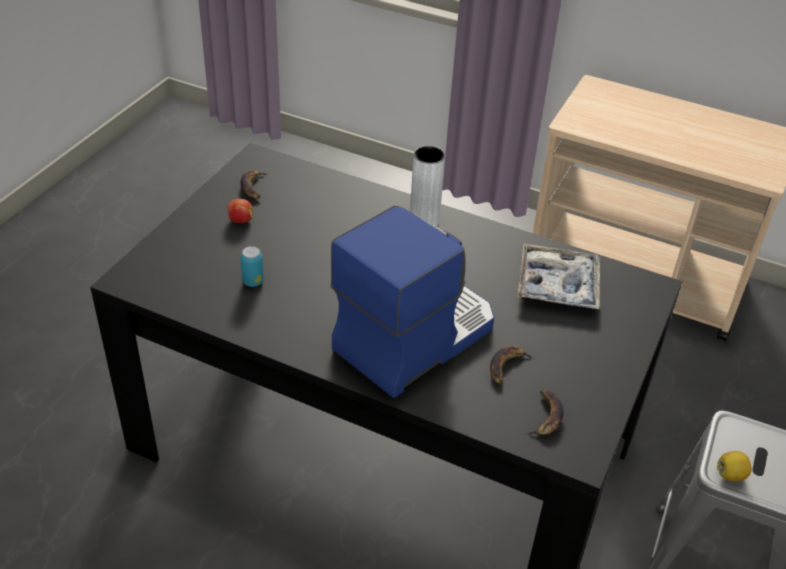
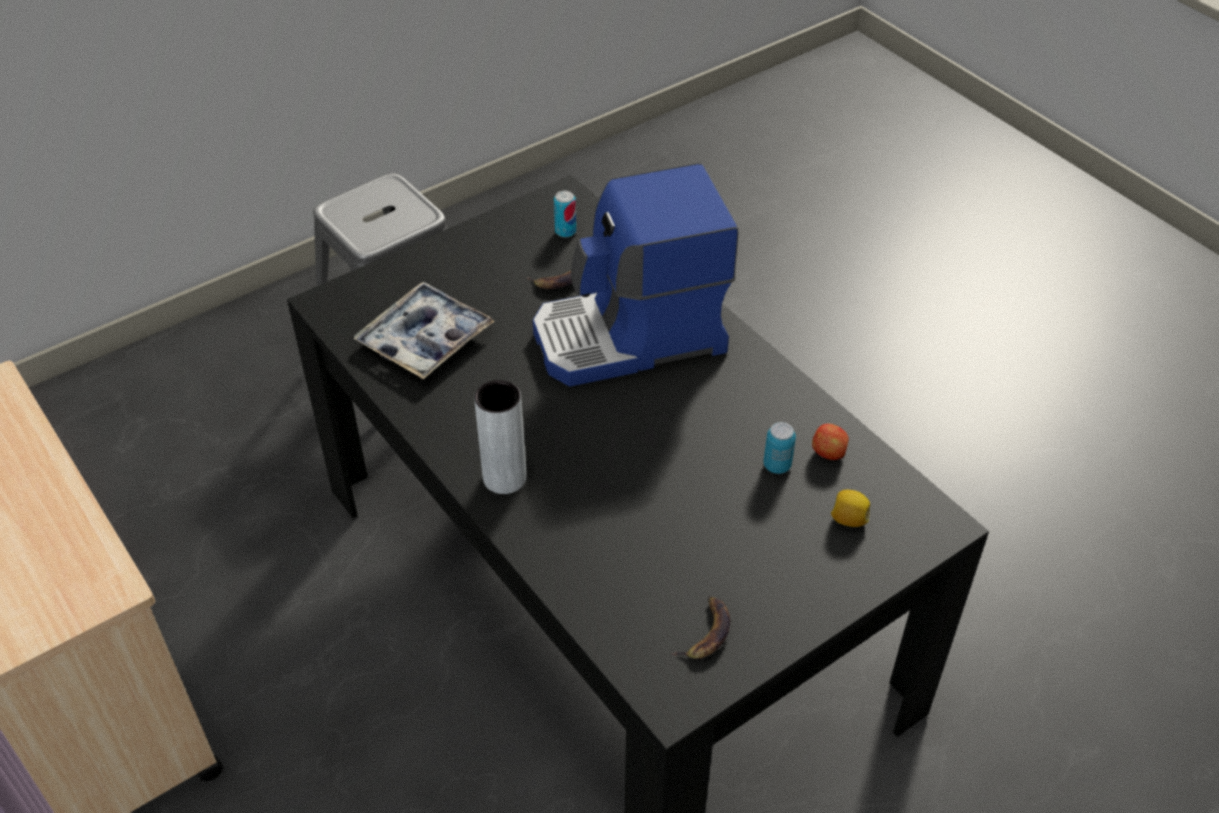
camera: 150 degrees left, 5 degrees up
apple [227,199,253,223] -> apple moved to [812,424,849,460]
banana [525,390,564,435] -> can [554,191,576,238]
lemon [717,451,752,481] -> lemon moved to [831,490,870,527]

